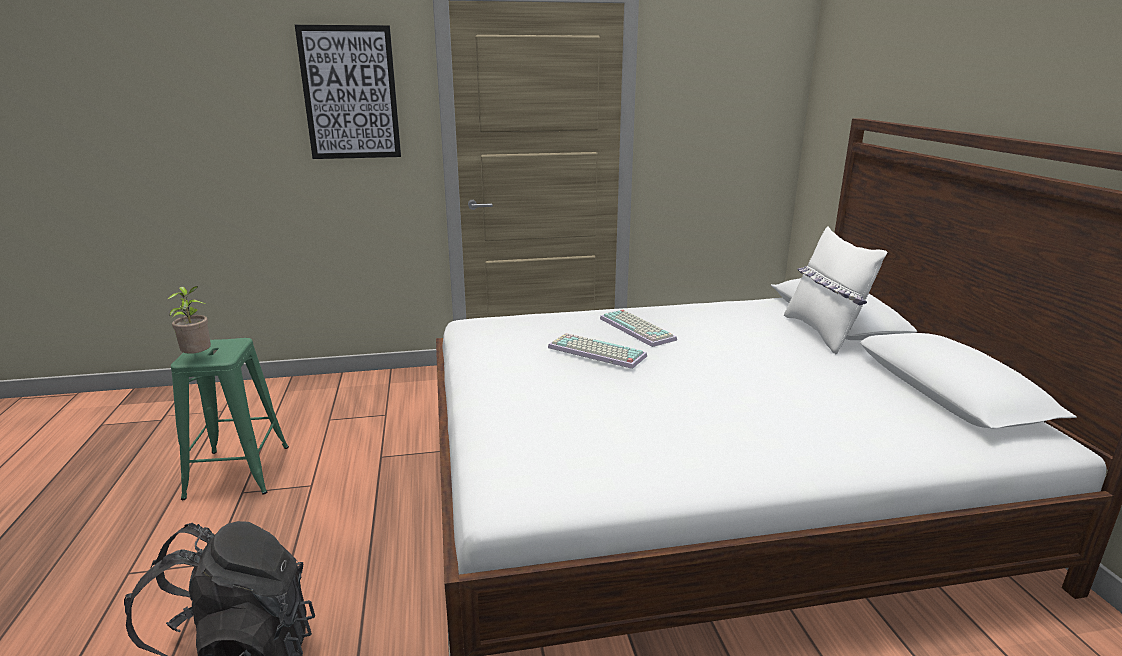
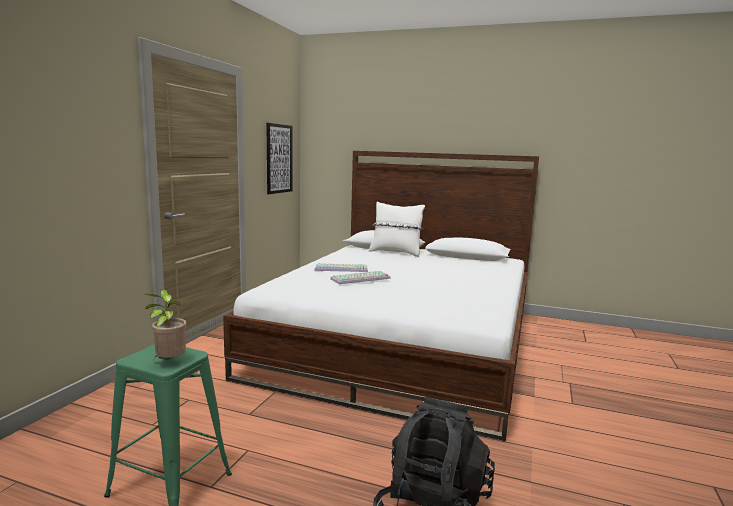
camera: 60 degrees left, 10 degrees down
picture [295,25,401,159] -> picture moved to [266,123,292,194]

